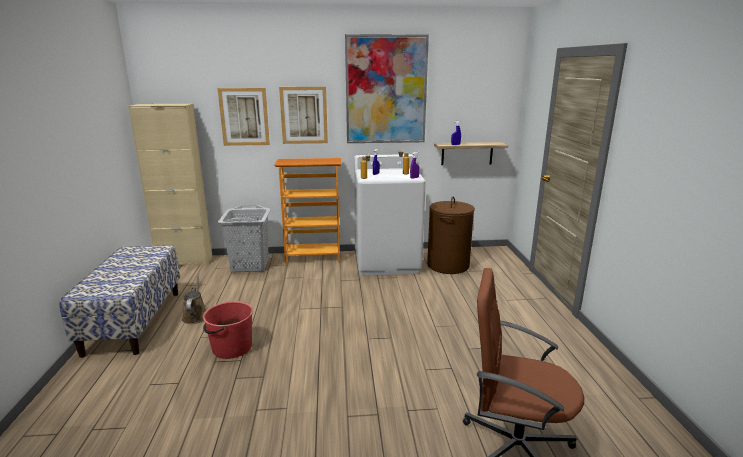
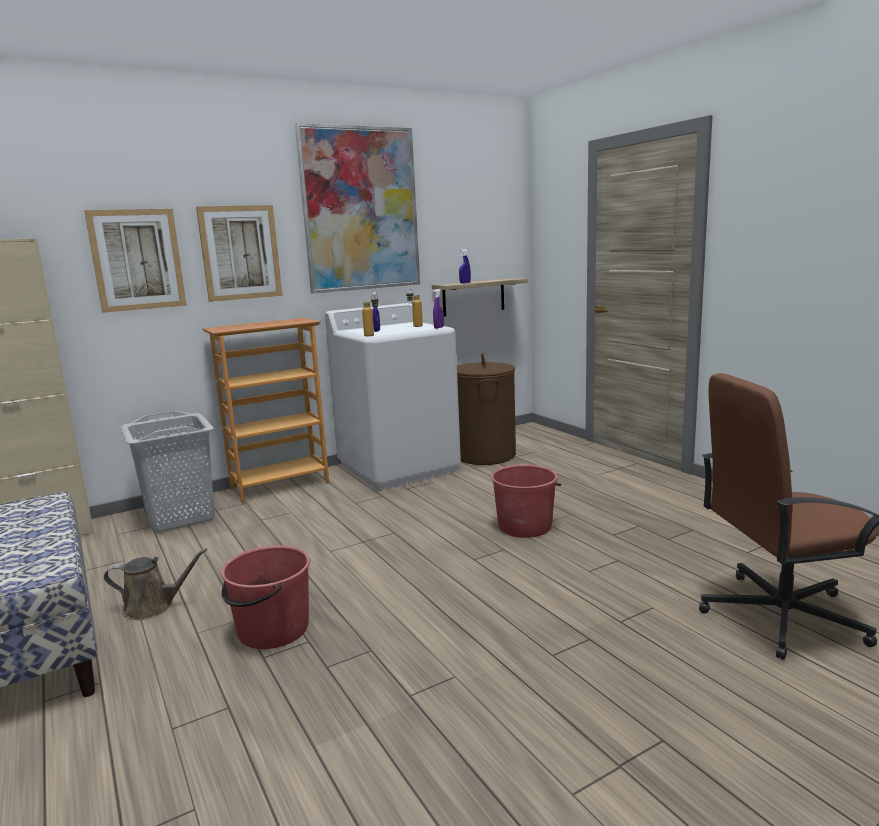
camera: 25 degrees left, 5 degrees down
brown watering can [182,274,206,324] -> brown watering can turned 120 degrees clockwise [104,548,207,620]
none -> red bucket [491,464,561,538]

